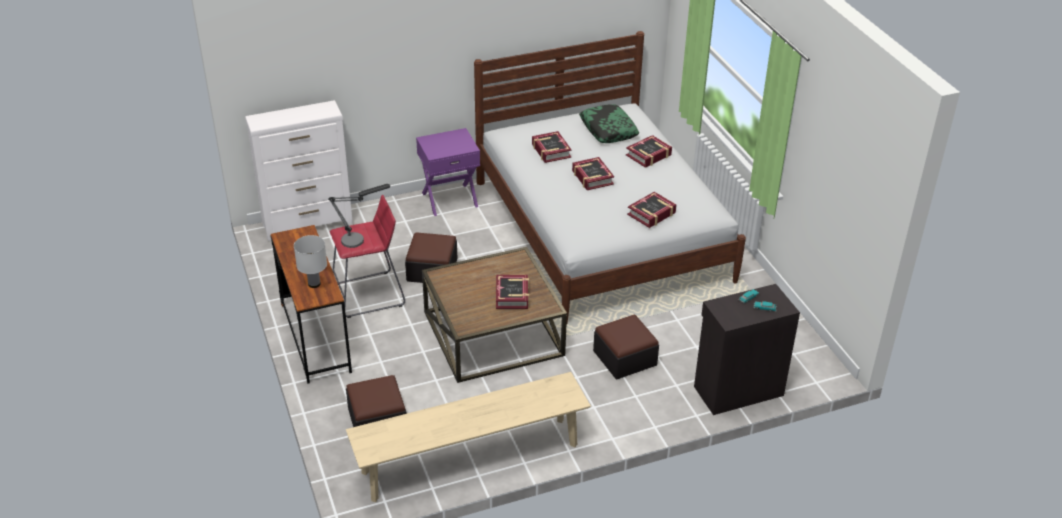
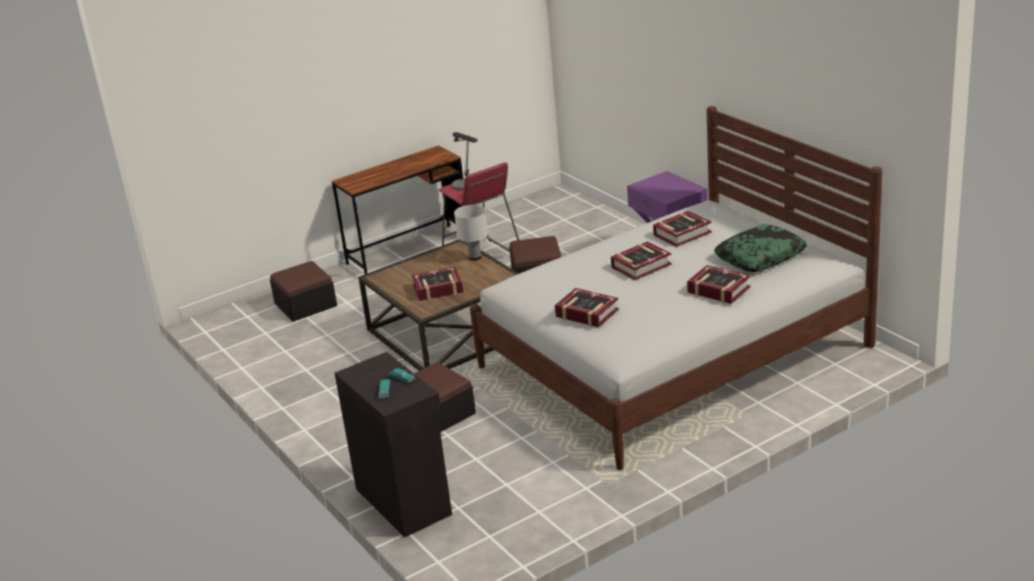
camera: 80 degrees right, 10 degrees down
white dresser [245,100,353,241] -> none
white table lamp [294,235,327,288] -> white table lamp moved to [454,205,488,261]
beige bench [346,372,591,502] -> none

